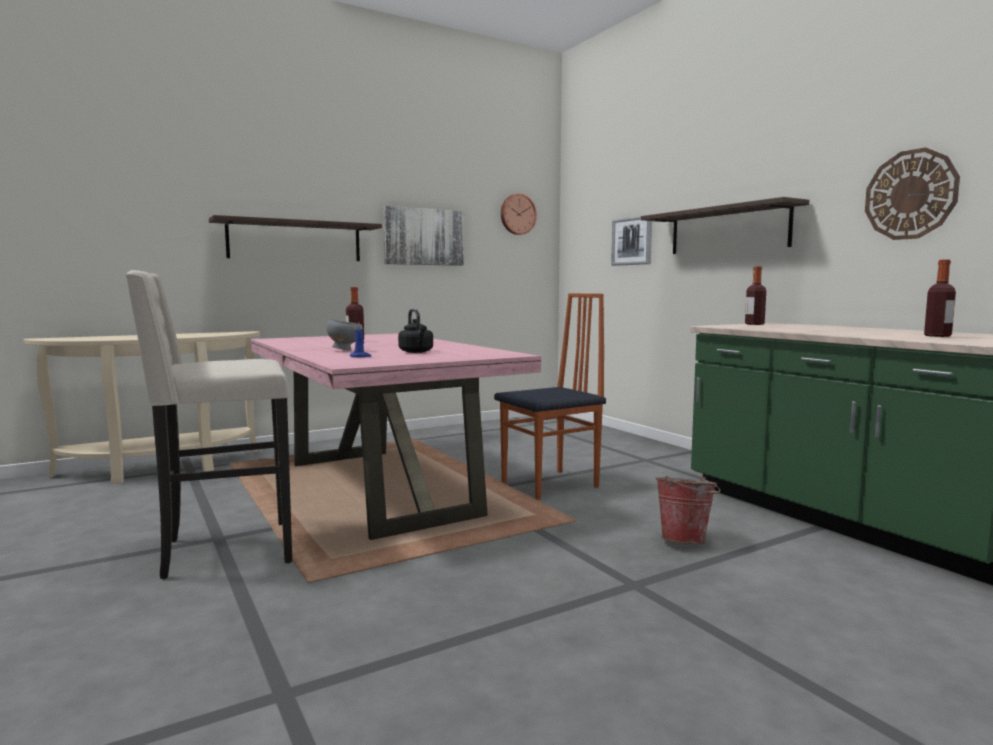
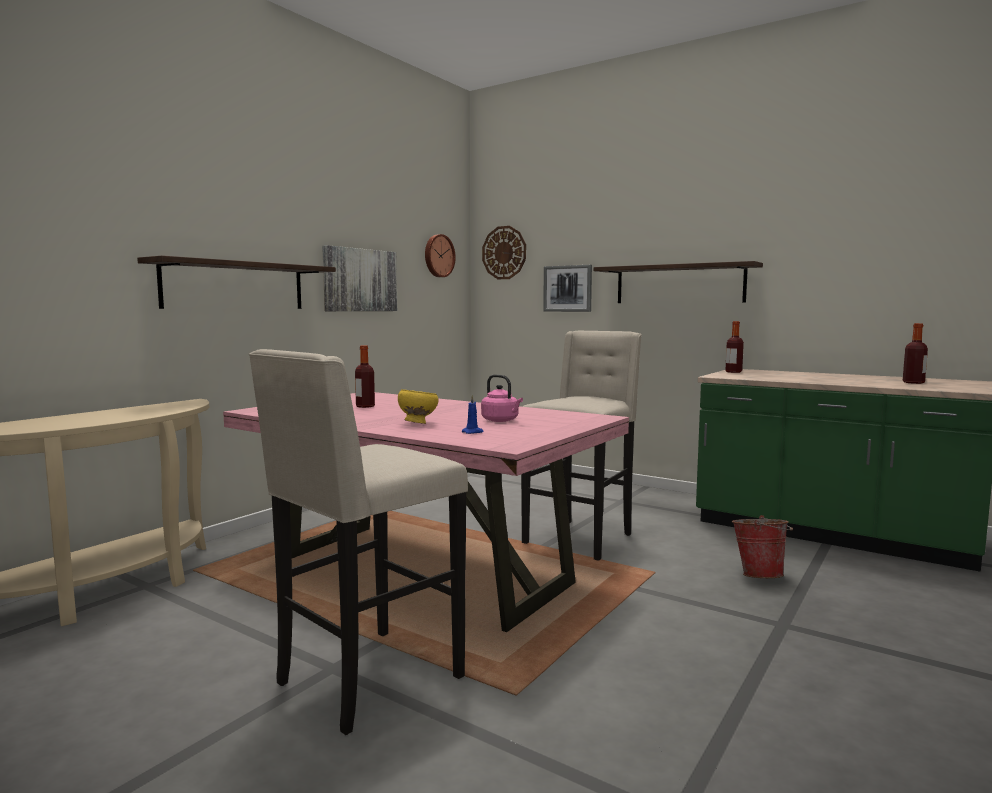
camera: 25 degrees left, 0 degrees up
grey bowl [327,319,363,351] -> yellow bowl [398,389,438,424]
black kettle [398,309,433,353] -> pink kettle [481,374,523,422]
chair [494,293,606,500] -> beige stool [521,331,641,561]
wall clock [865,147,960,240] -> wall clock moved to [482,226,526,279]

